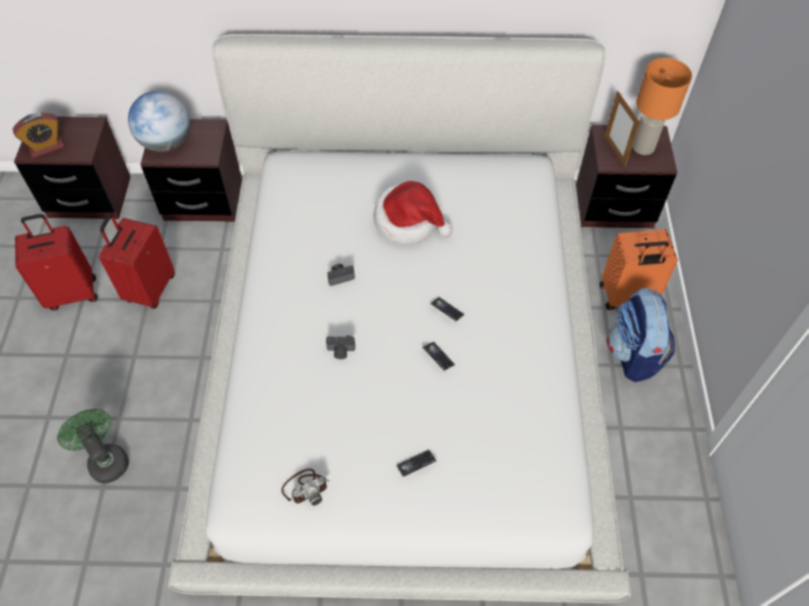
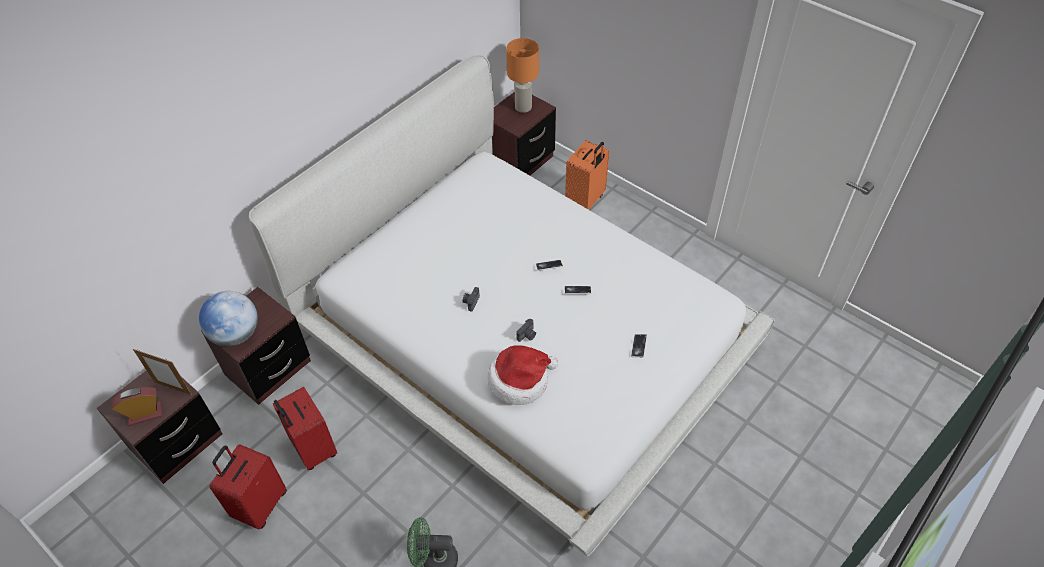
camera: 50 degrees left, 5 degrees down
alarm clock [13,113,64,158] -> alarm clock turned 120 degrees counterclockwise [112,387,162,426]
camera [281,469,329,506] -> none
hat [373,181,453,244] -> hat moved to [488,345,558,405]
picture frame [604,91,640,167] -> picture frame moved to [133,349,192,395]
backpack [607,288,675,382] -> none

